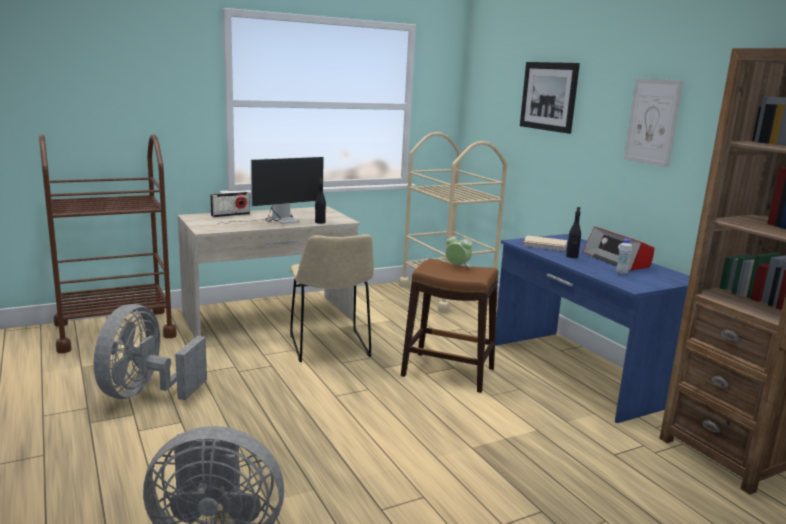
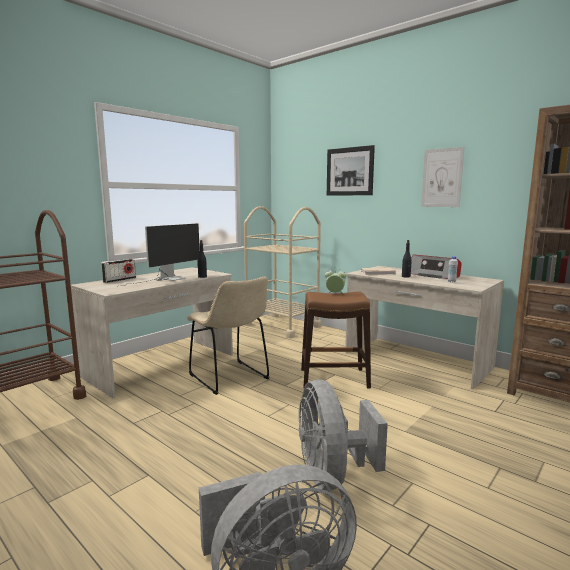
camera: 20 degrees left, 5 degrees down
grey fan [94,304,207,400] -> grey fan moved to [299,380,388,490]
blue desk [495,234,690,423] -> beige desk [345,266,504,389]

